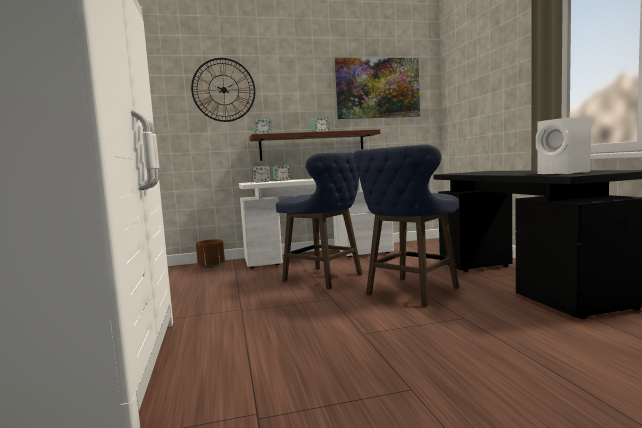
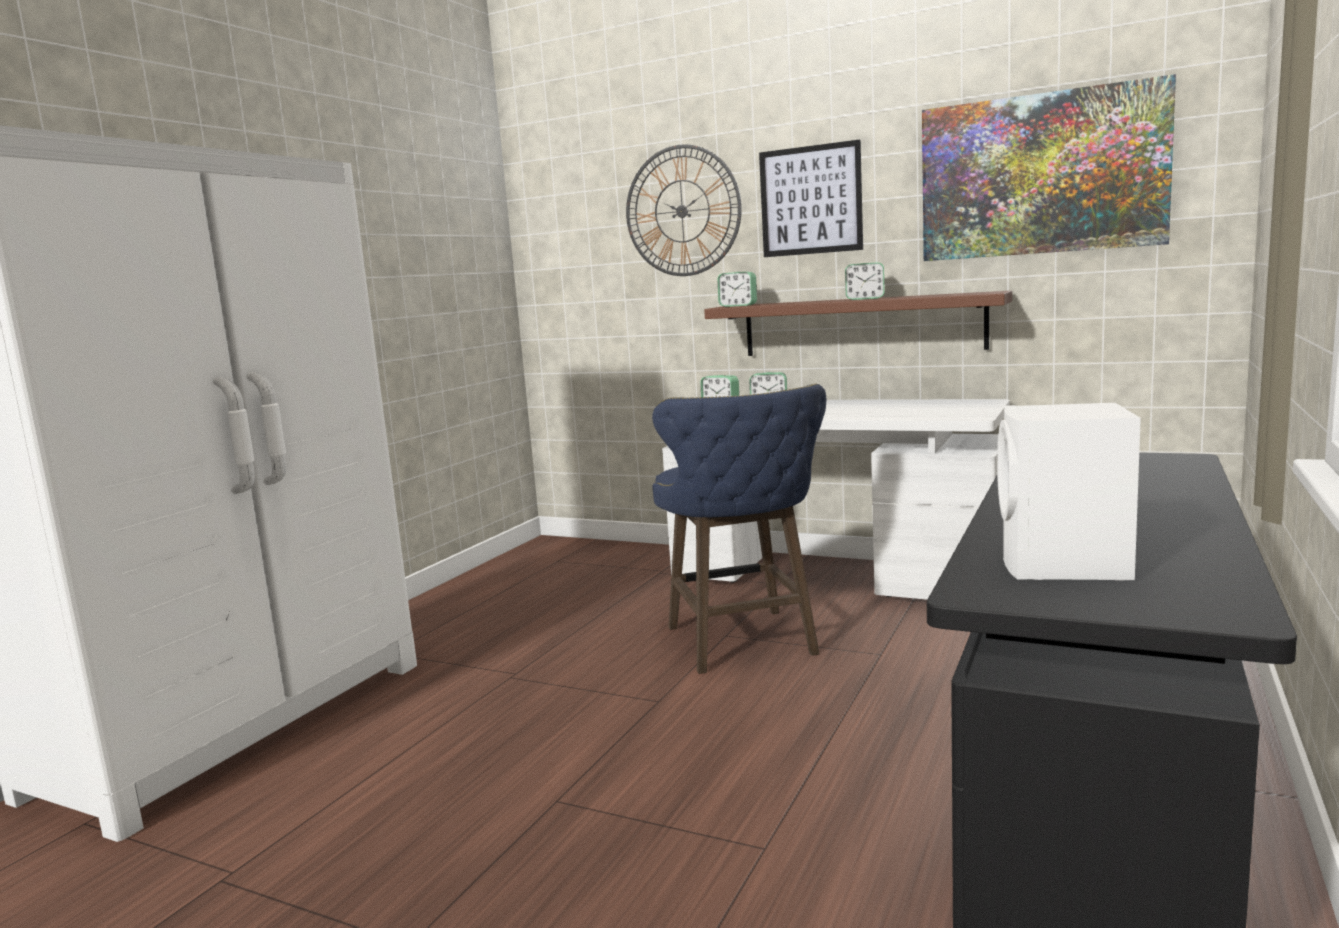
camera: 40 degrees right, 5 degrees up
brown planter [196,239,225,268] -> none
blue stool [354,144,459,307] -> none
none -> picture [759,139,863,257]

